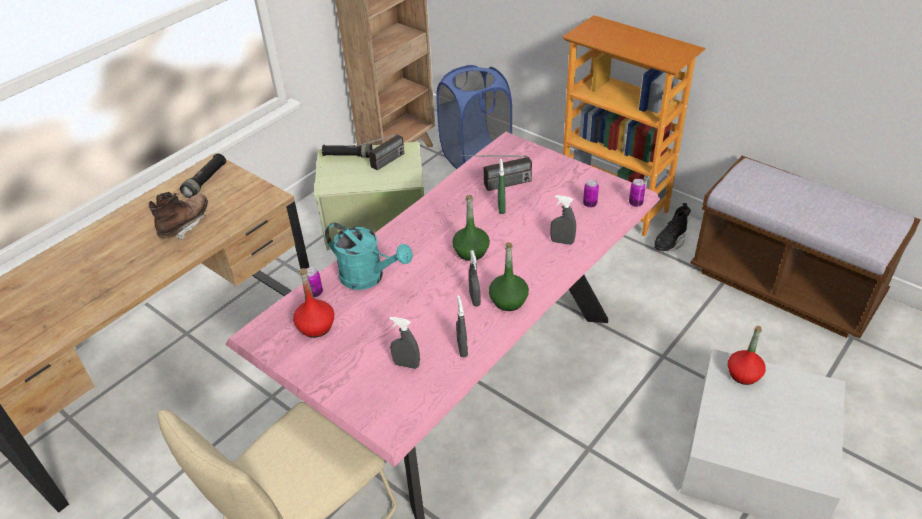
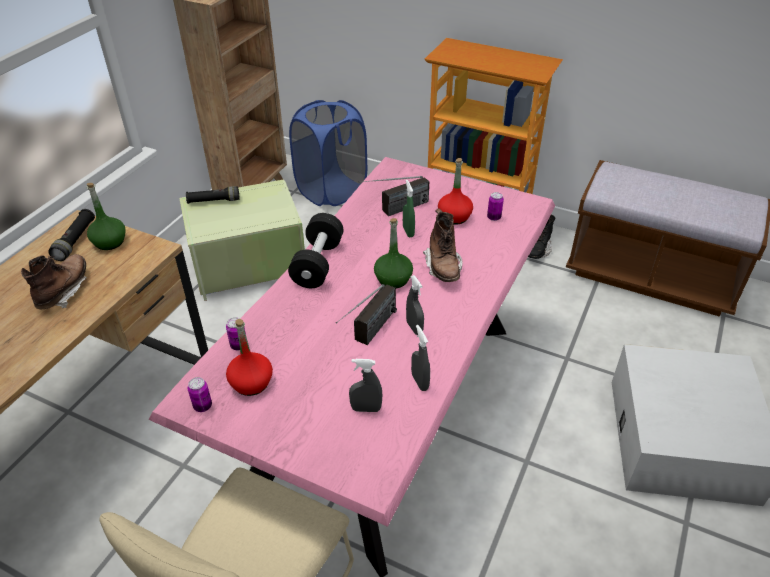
camera: 15 degrees left, 0 degrees up
turquoise watering can [325,223,413,290] -> none
radio [351,134,404,170] -> radio moved to [336,284,397,345]
green bottle [489,242,529,311] -> green bottle moved to [87,183,126,250]
grey spray bottle [550,195,576,245] -> none
can [629,179,646,207] -> can moved to [188,377,212,412]
red bottle [728,326,766,385] -> red bottle moved to [438,158,473,225]
none -> black dumbbell [288,213,343,288]
none -> brown boot [423,208,463,282]

